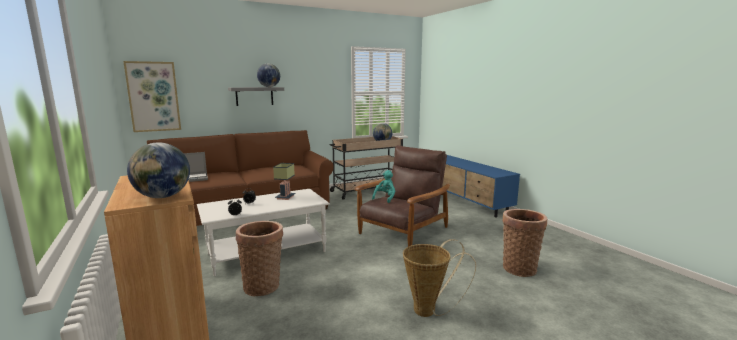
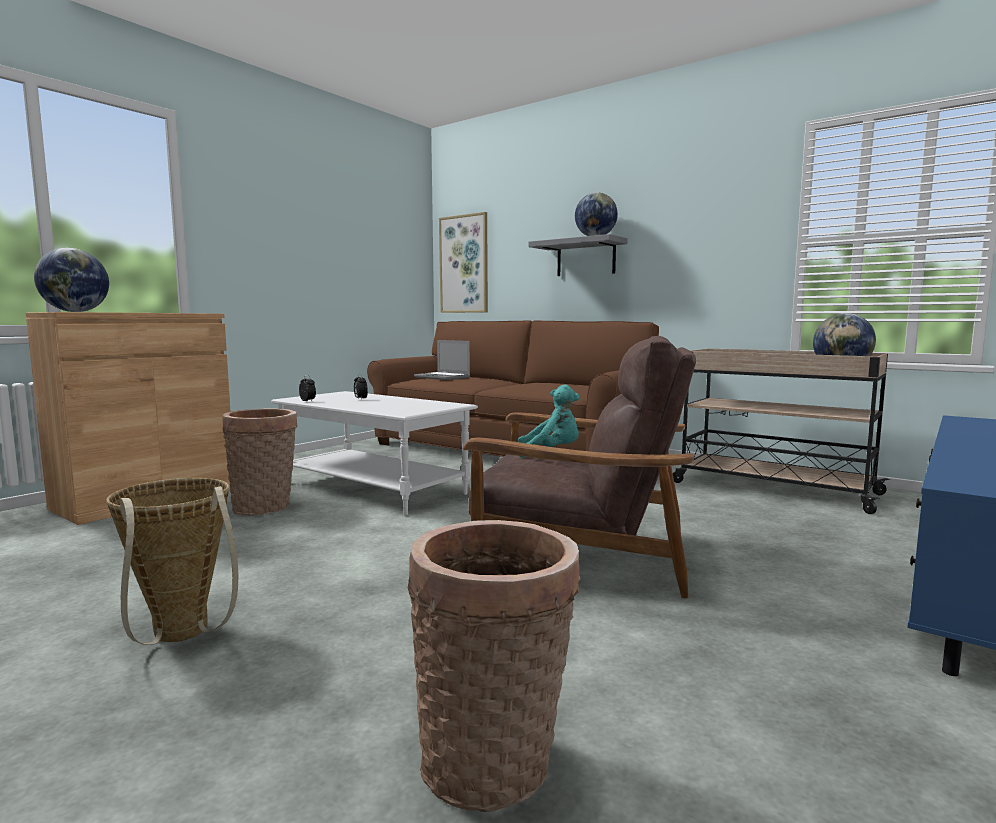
camera: 65 degrees right, 5 degrees down
table lamp [273,163,296,200] -> none

